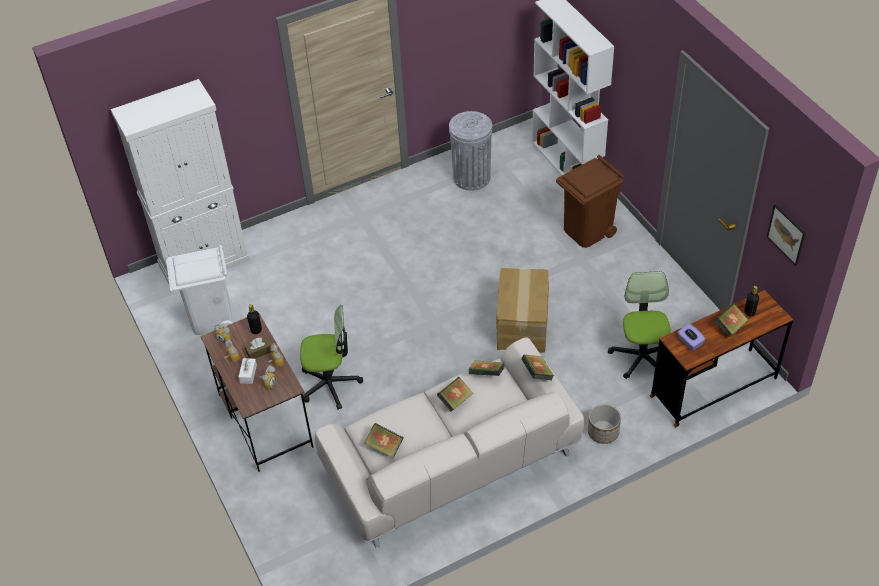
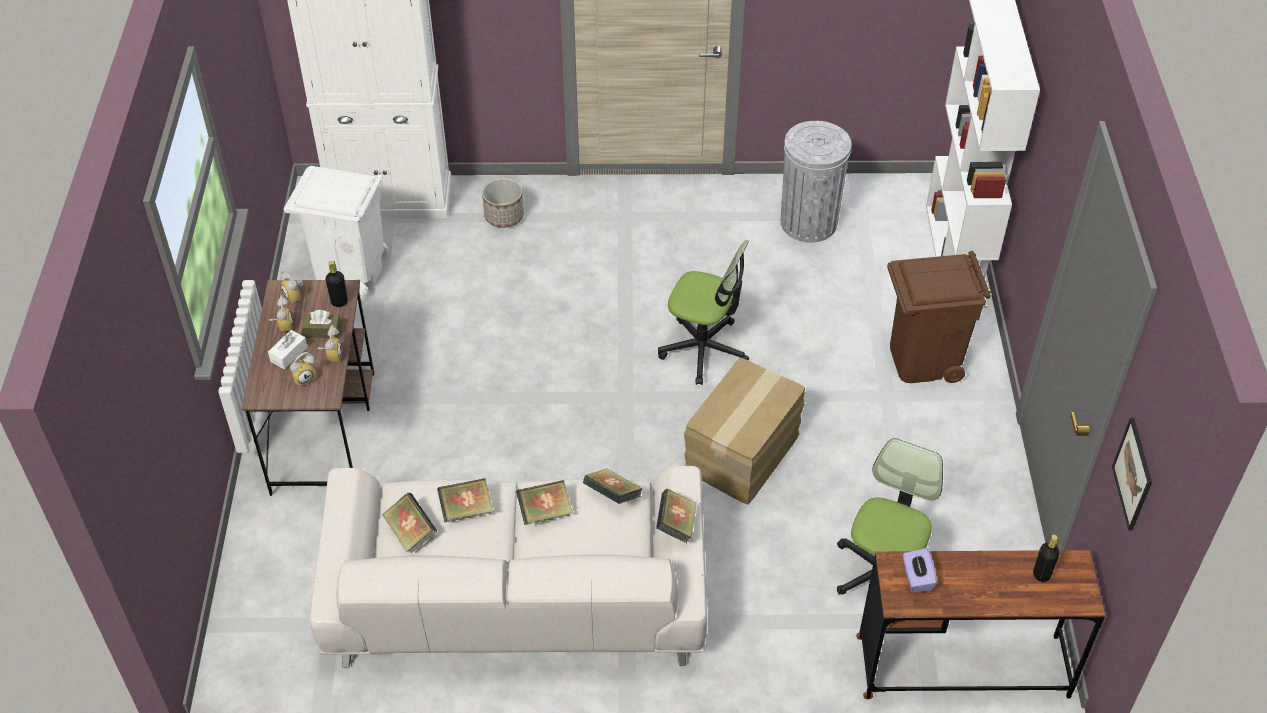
camera: 25 degrees right, 0 degrees up
office chair [300,305,363,410] -> office chair moved to [658,240,749,385]
planter [588,404,621,444] -> planter moved to [482,178,524,228]
book [714,303,748,337] -> book moved to [437,478,494,522]

